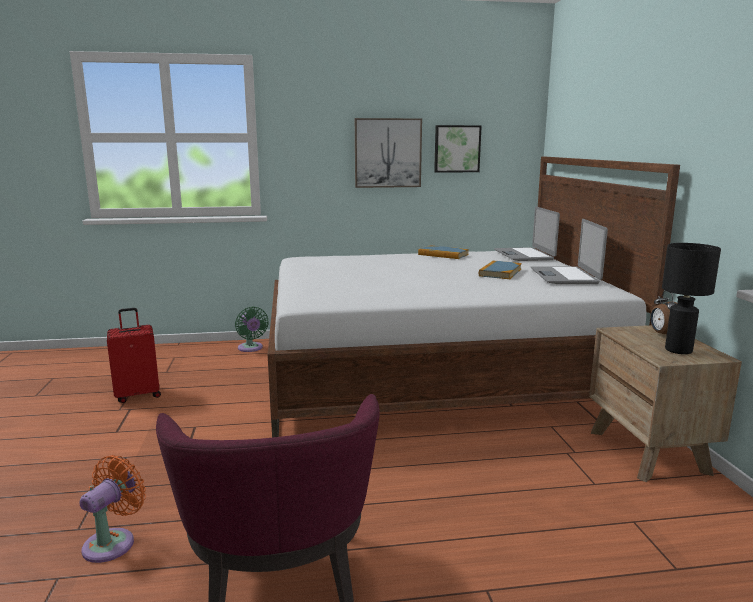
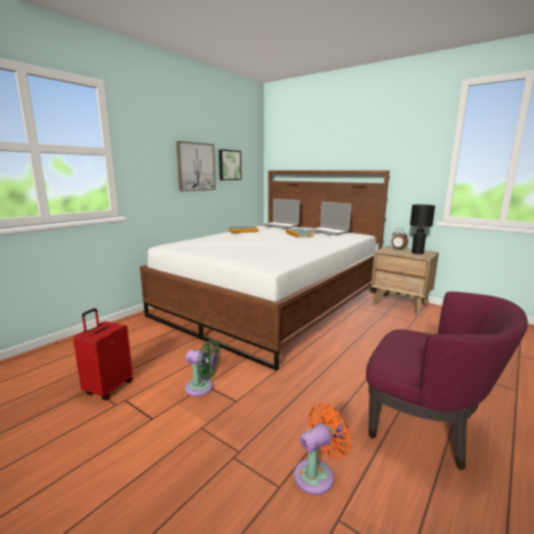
camera: 45 degrees left, 0 degrees up
orange fan [79,455,146,563] -> orange fan turned 75 degrees clockwise [294,403,352,495]
green fan [235,306,269,352] -> green fan moved to [185,340,221,396]

